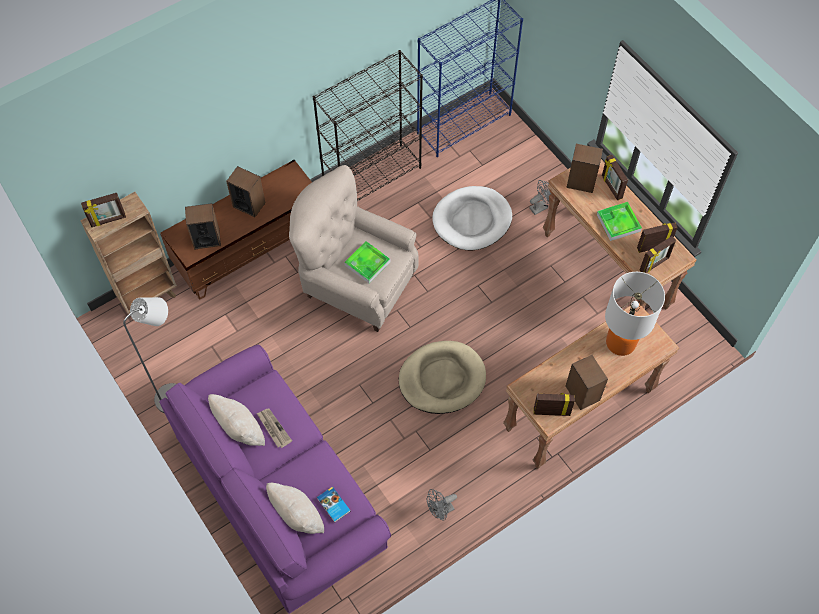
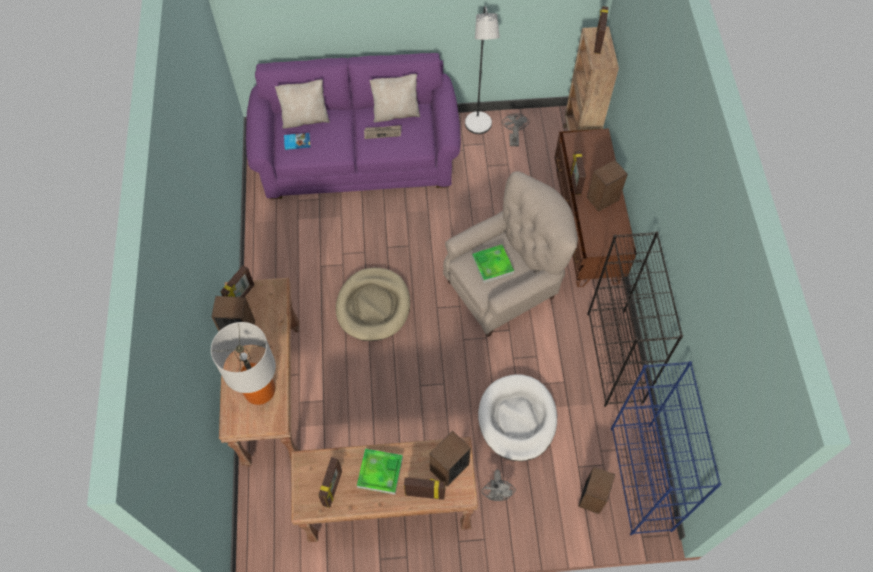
camera: 120 degrees right, 0 degrees up
speaker [185,203,221,250] -> speaker moved to [578,467,615,514]
grey fan [427,489,457,521] -> grey fan moved to [502,113,529,146]
picture frame [640,236,676,273] -> picture frame moved to [571,150,586,195]

